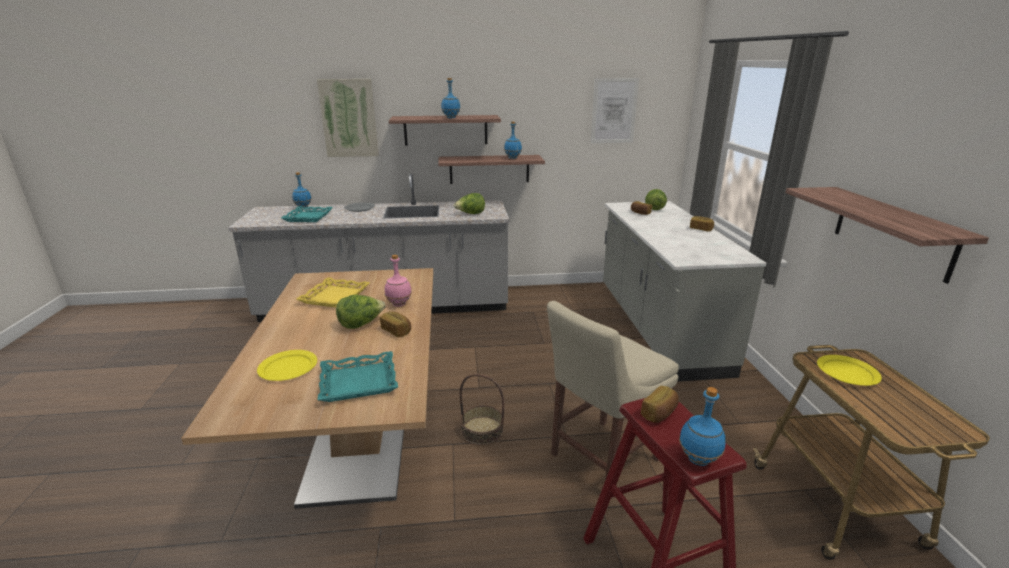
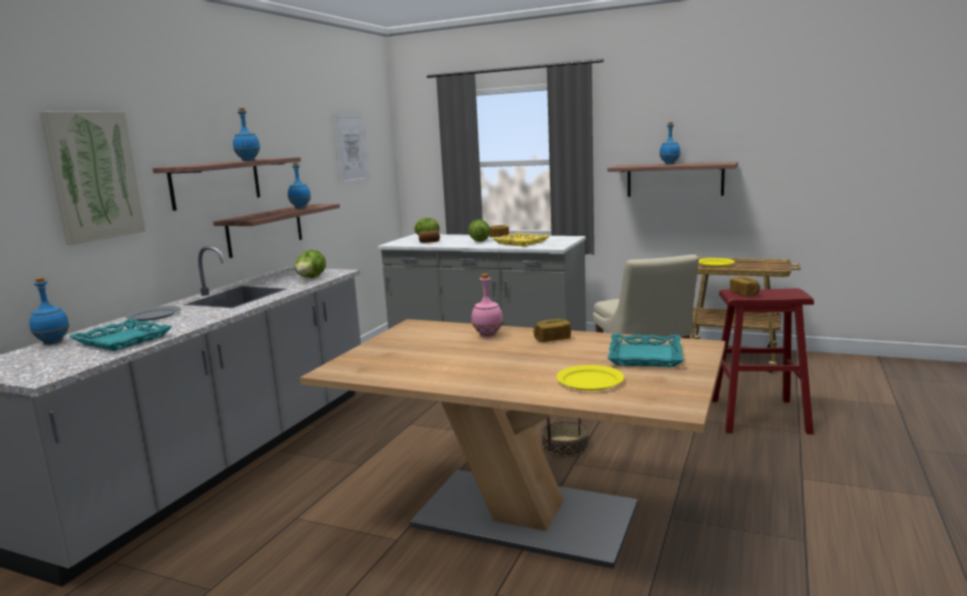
camera: 60 degrees left, 10 degrees down
yellow tray [296,277,370,308] -> yellow tray moved to [493,232,549,246]
lettuce [336,295,386,329] -> lettuce moved to [468,219,490,242]
blue bottle [679,387,726,466] -> blue bottle moved to [660,122,681,164]

